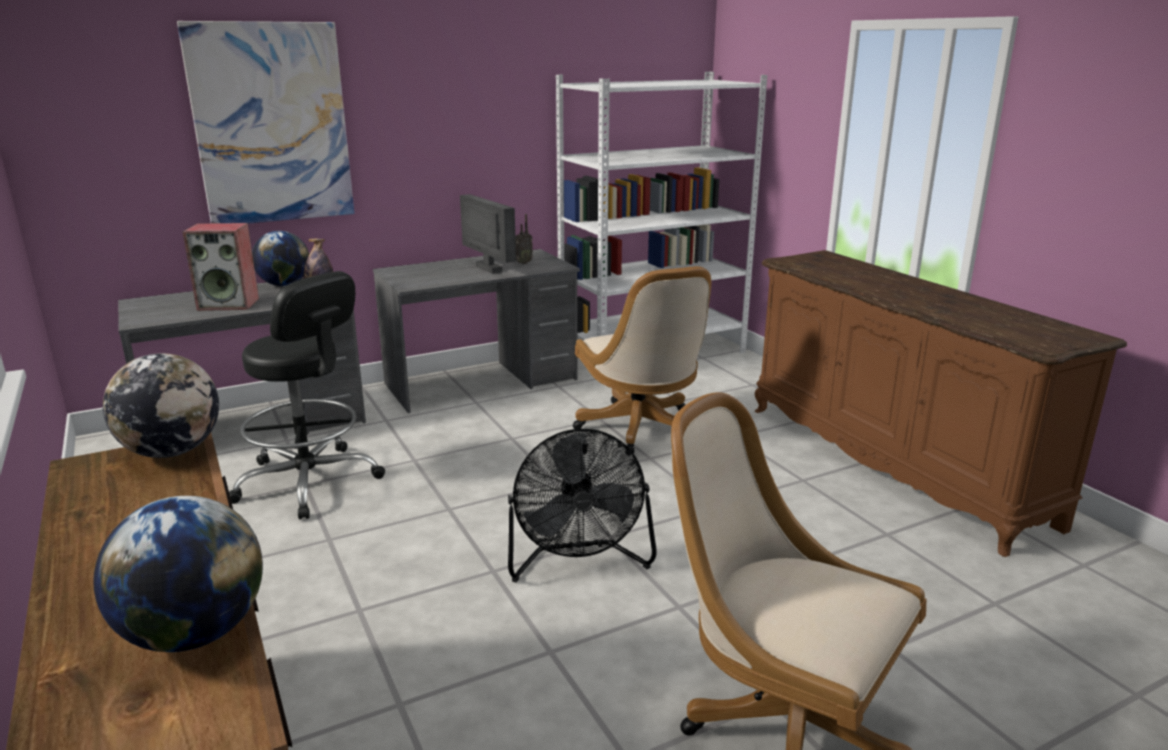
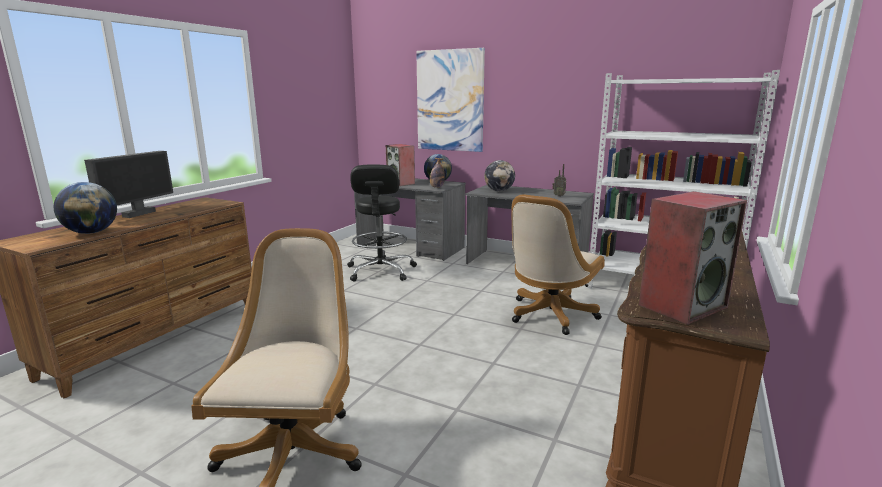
camera: 55 degrees right, 5 degrees down
globe [103,353,219,458] -> globe moved to [484,160,515,191]
monitor [460,194,516,274] -> monitor moved to [84,151,173,218]
black fan [508,429,657,583] -> none
none -> speaker [639,191,747,325]

